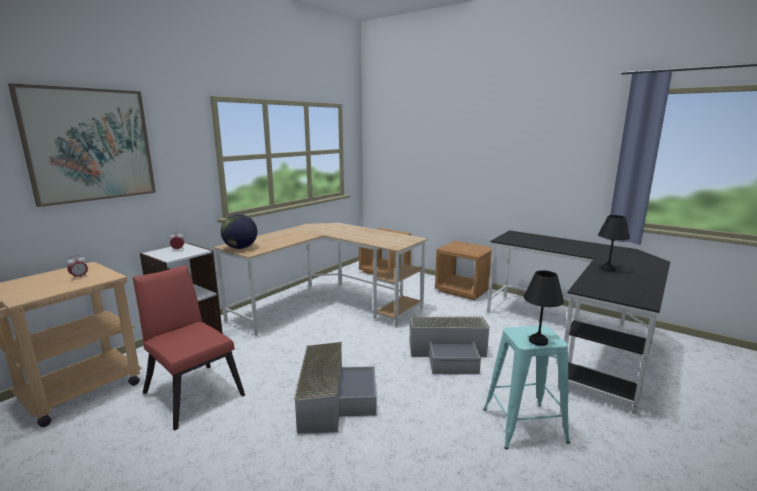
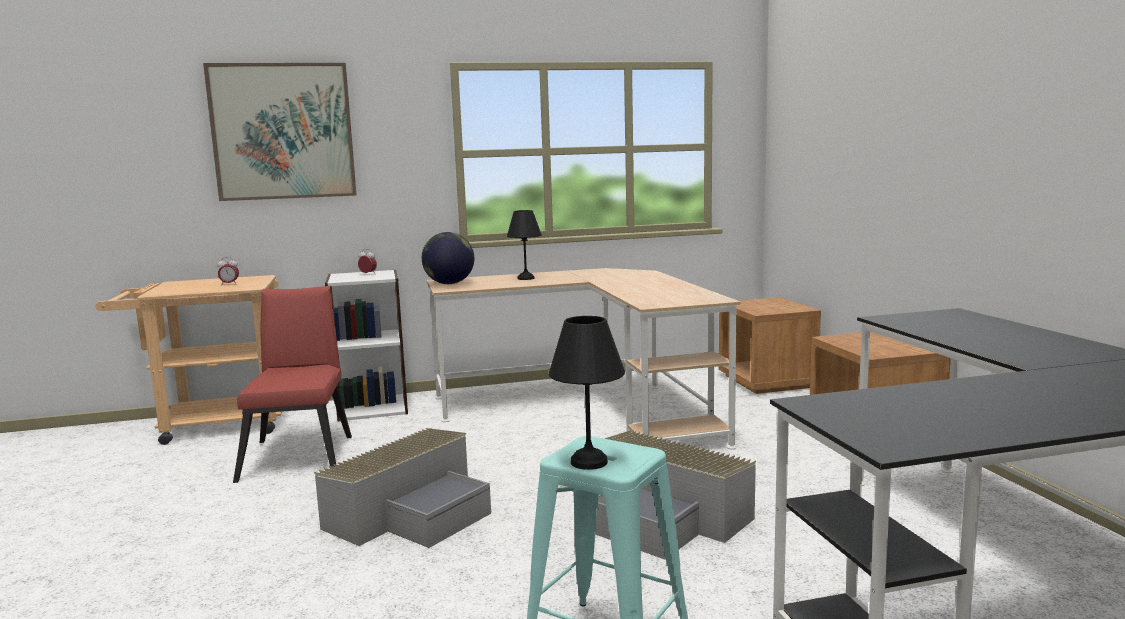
camera: 40 degrees right, 5 degrees down
black table lamp [598,215,630,271] -> black table lamp moved to [507,210,542,280]

